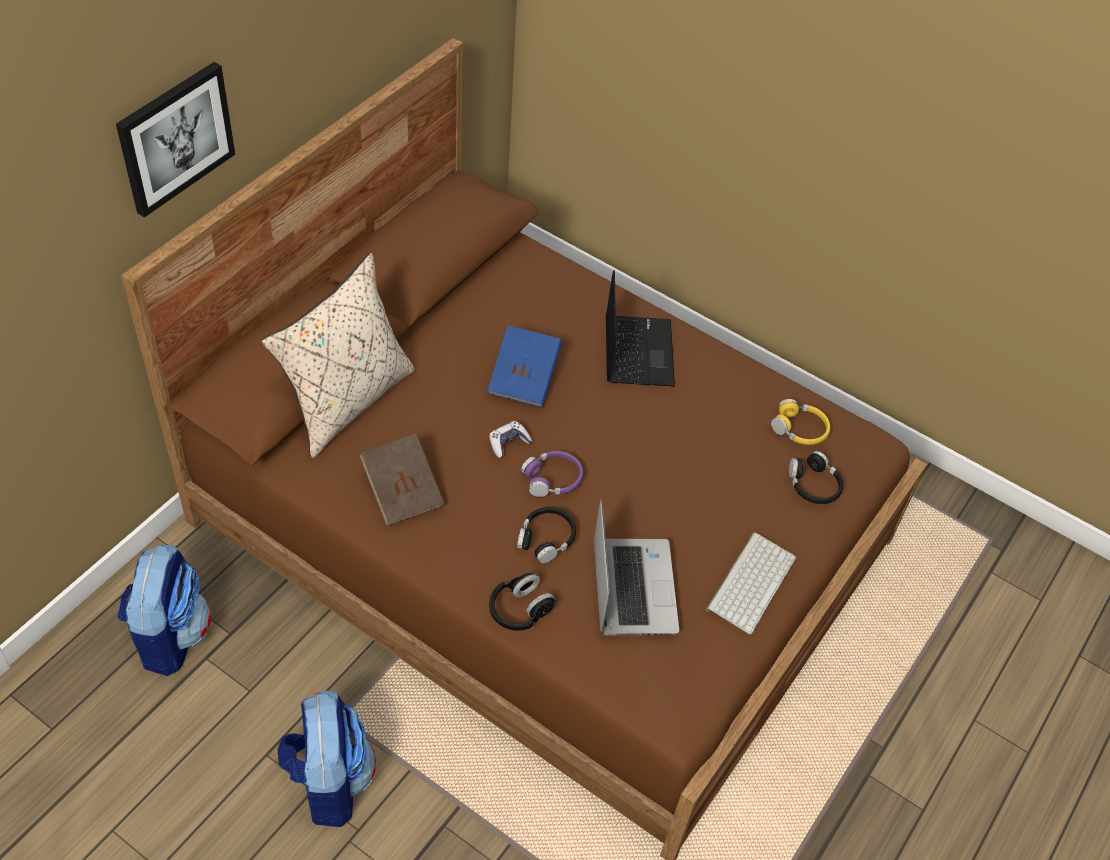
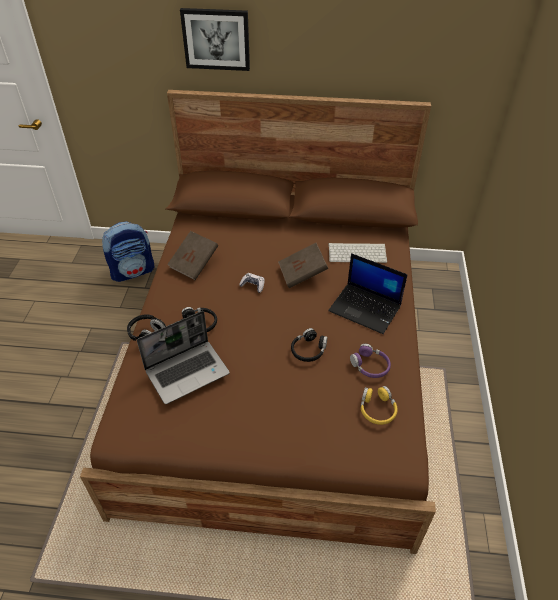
camera: 65 degrees right, 5 degrees down
beige pillow [261,253,415,458] -> none
backpack [277,691,376,827] -> none
blue book [488,325,562,407] -> brown book [278,243,328,288]
purple headphones [521,451,583,497] -> purple headphones moved to [350,344,391,378]
laptop [606,270,675,387] -> laptop turned 60 degrees clockwise [328,253,408,334]
keyboard [705,532,796,635] -> keyboard moved to [328,243,387,263]
black headphones [789,451,843,504] -> black headphones moved to [291,328,327,362]

